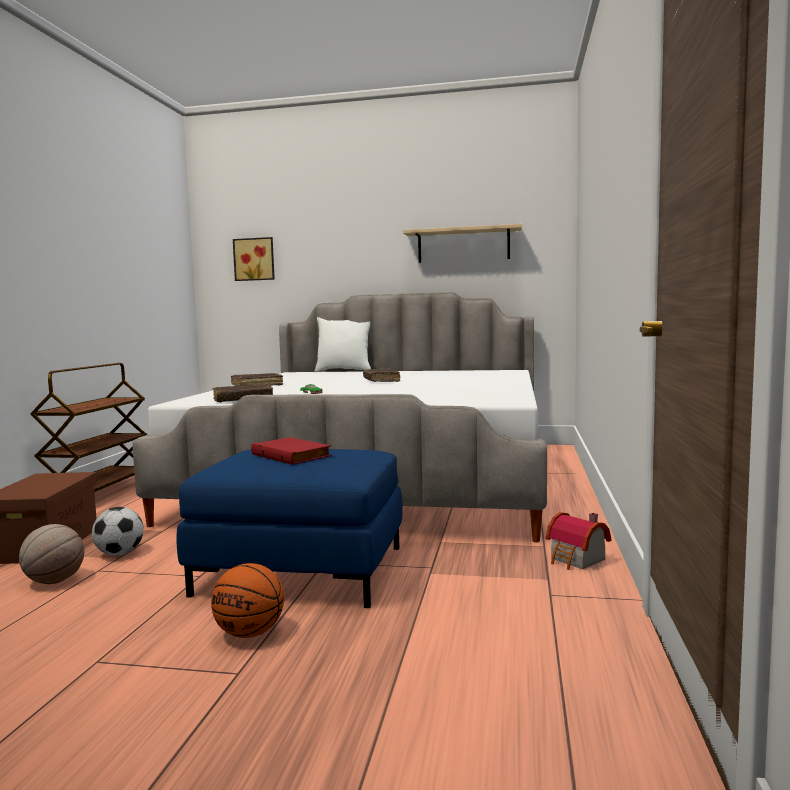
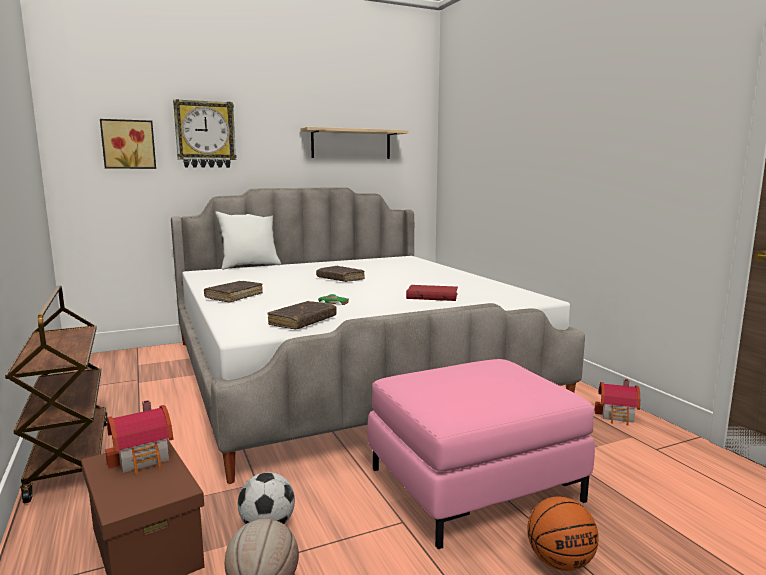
camera: 35 degrees left, 5 degrees up
blue ottoman [176,449,403,608] -> pink ottoman [367,359,595,549]
red book [251,437,331,465] -> red book moved to [406,285,458,301]
none -> toy house [105,400,174,476]
none -> wall clock [173,99,237,168]

